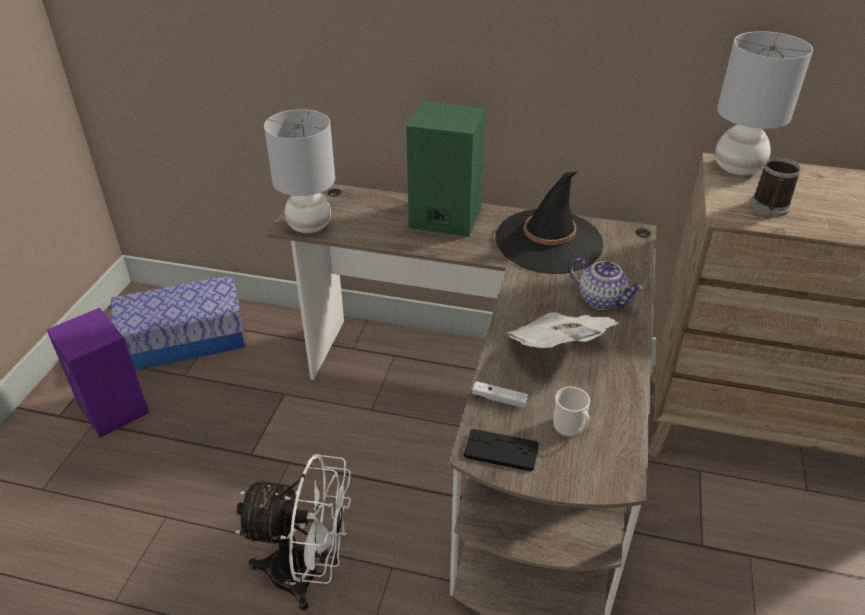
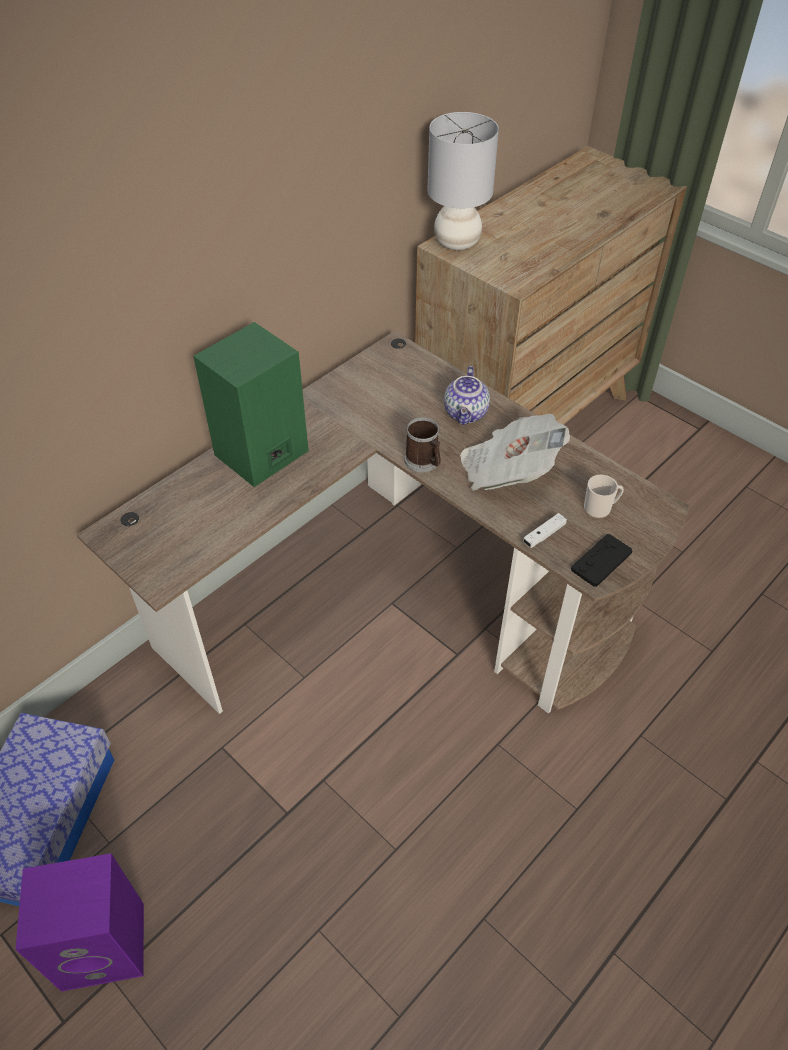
camera: 60 degrees left, 10 degrees up
white fan [235,454,351,611] -> none
grey table lamp [264,109,335,233] -> none
black hat [495,171,604,274] -> none
teapot [569,258,644,310] -> teapot turned 120 degrees clockwise [444,366,490,425]
mug [750,158,802,217] -> mug moved to [404,418,441,472]

